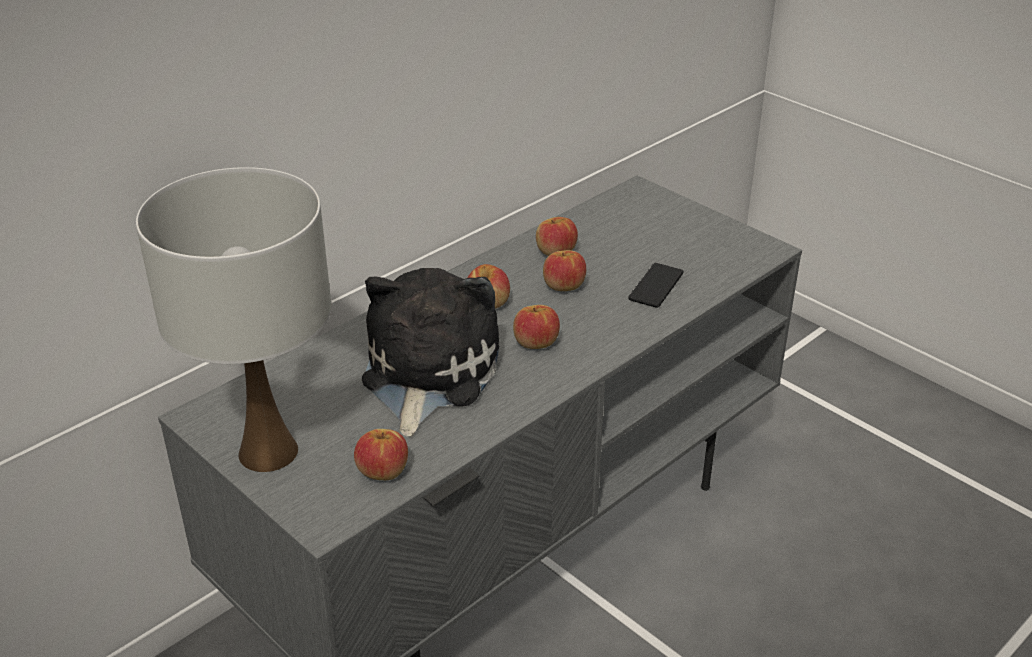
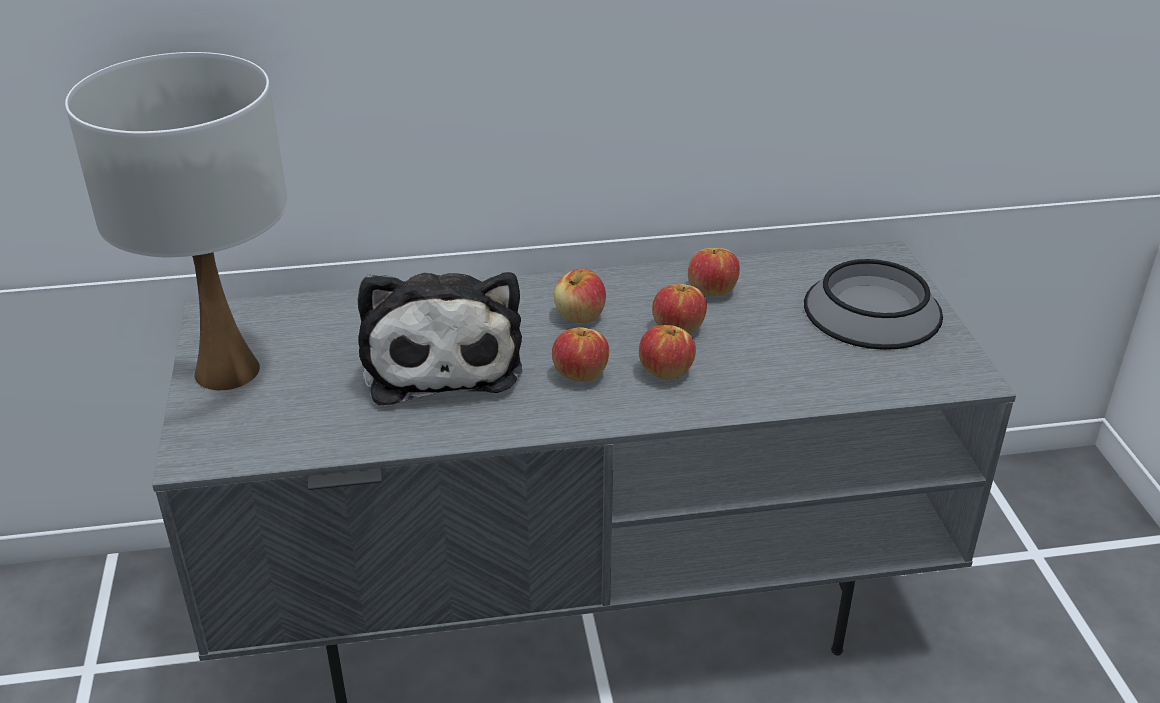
camera: 35 degrees right, 0 degrees up
apple [354,429,408,480] -> apple moved to [639,325,696,380]
plush toy [362,268,499,437] -> plush toy turned 120 degrees clockwise [358,272,522,405]
phone [628,263,684,308] -> none
none -> bowl [804,259,943,350]

